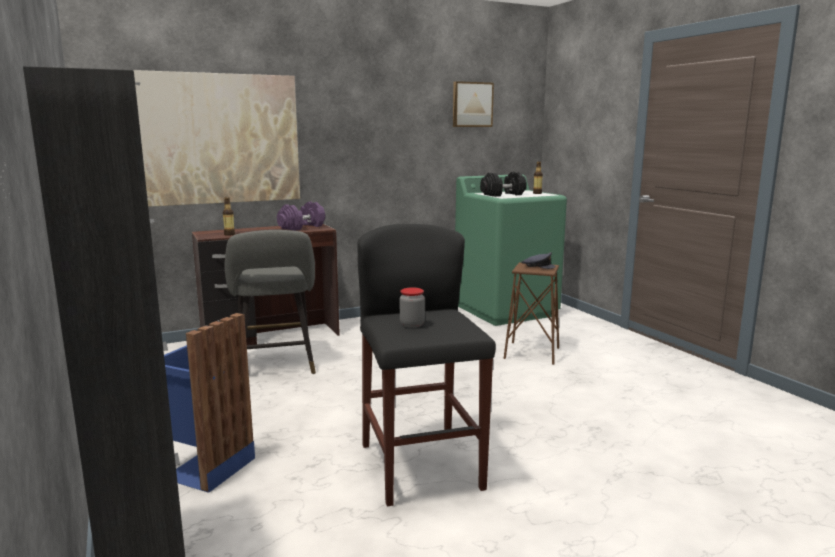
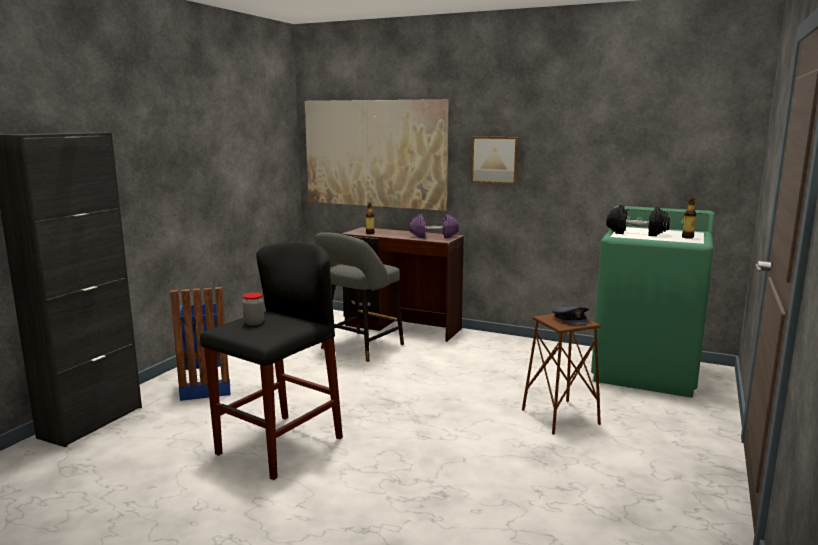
camera: 50 degrees right, 0 degrees up
picture [453,81,494,127] -> picture moved to [471,136,519,184]

